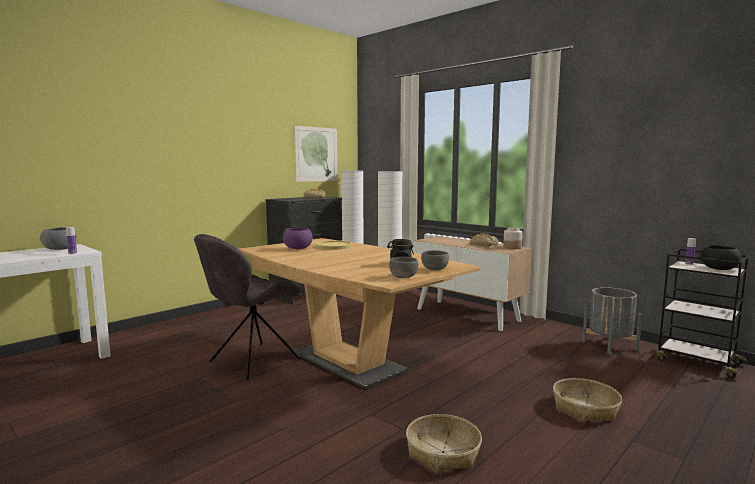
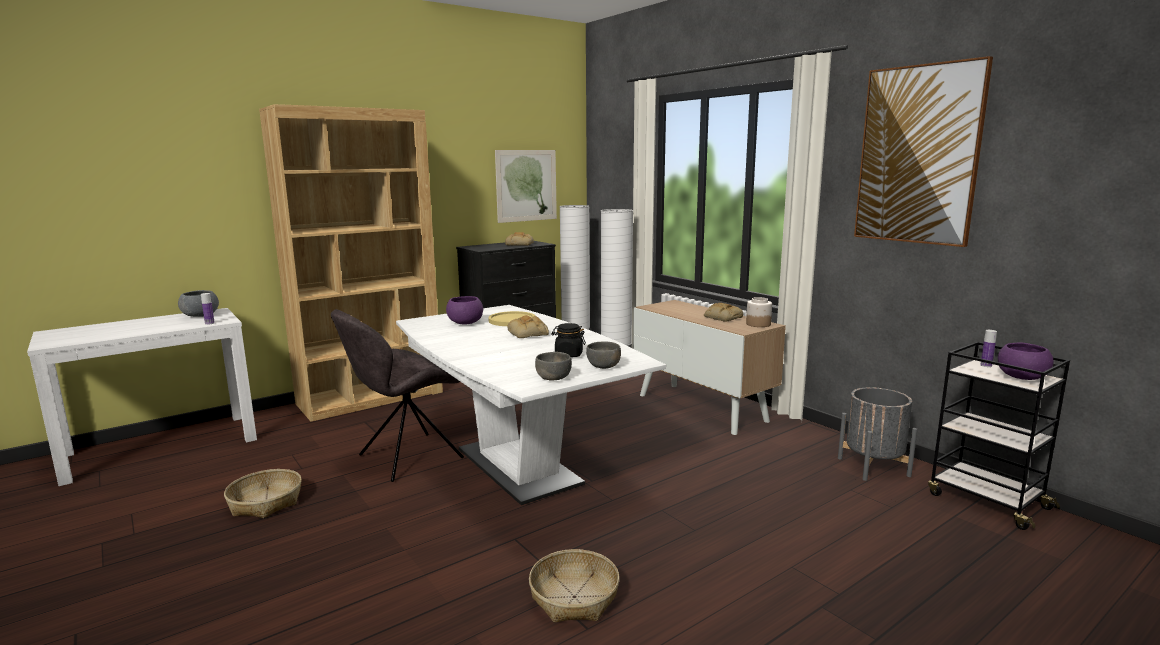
camera: 10 degrees right, 5 degrees up
brown dining table [238,238,480,389] -> white dining table [396,305,666,505]
basket [553,378,622,422] -> basket moved to [224,469,302,518]
black bowl [701,245,741,270] -> purple bowl [998,343,1054,380]
none -> brown bookcase [259,104,443,422]
none -> bread [507,315,549,338]
none -> picture [854,56,993,247]

